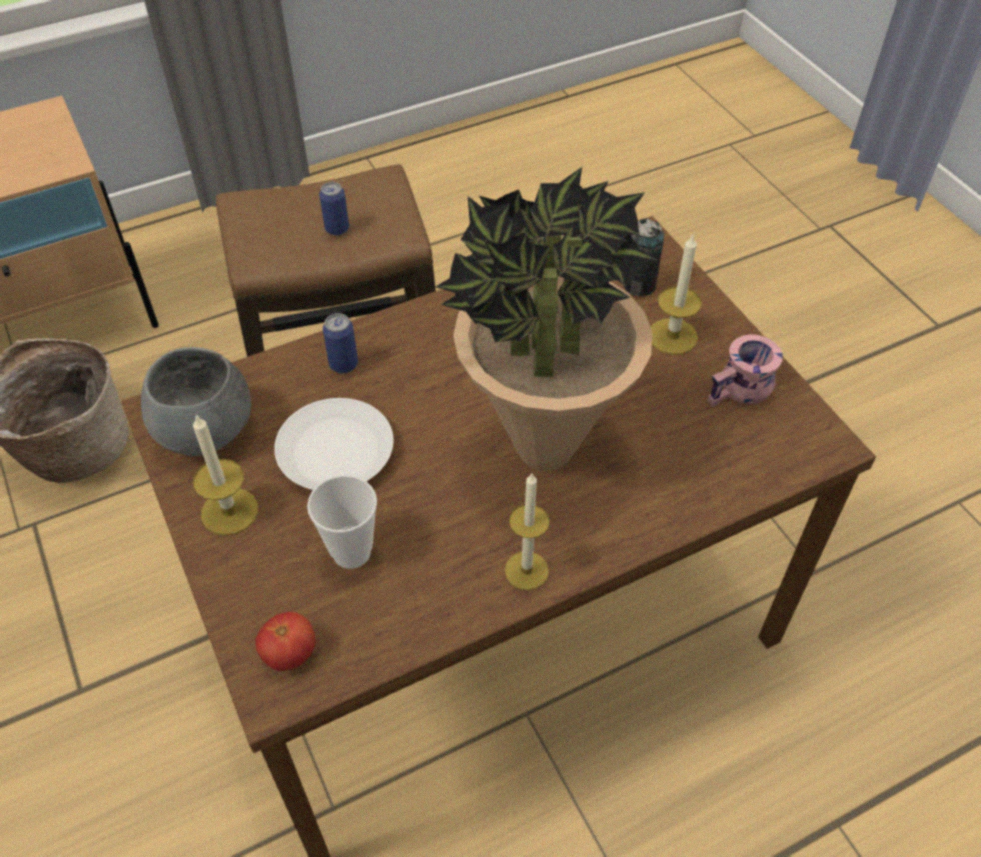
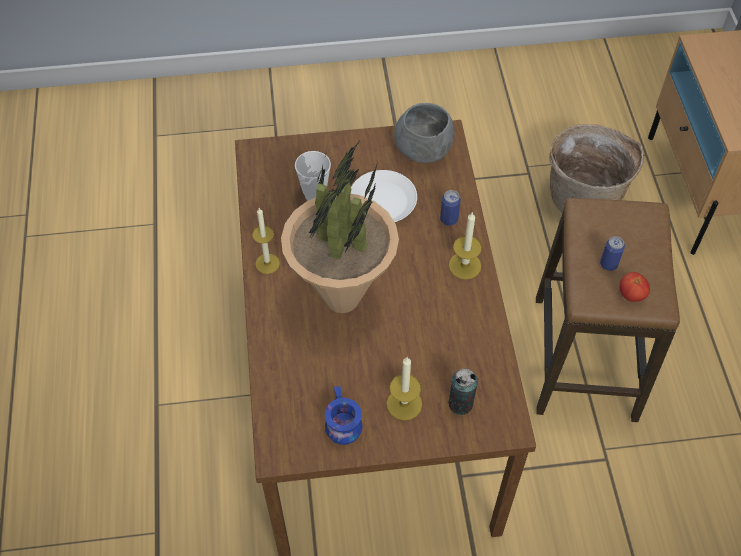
camera: 110 degrees right, 5 degrees up
candle [193,414,258,536] -> candle moved to [449,212,482,280]
tomato [255,612,316,671] -> tomato moved to [619,272,650,302]
pink mug [707,334,783,406] -> blue mug [325,386,363,445]

